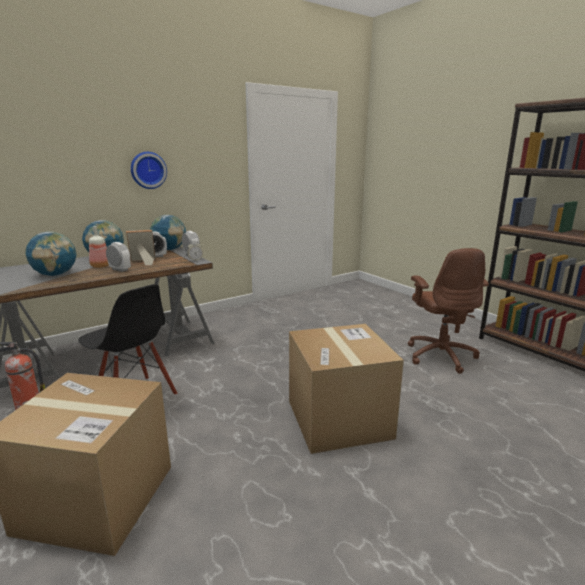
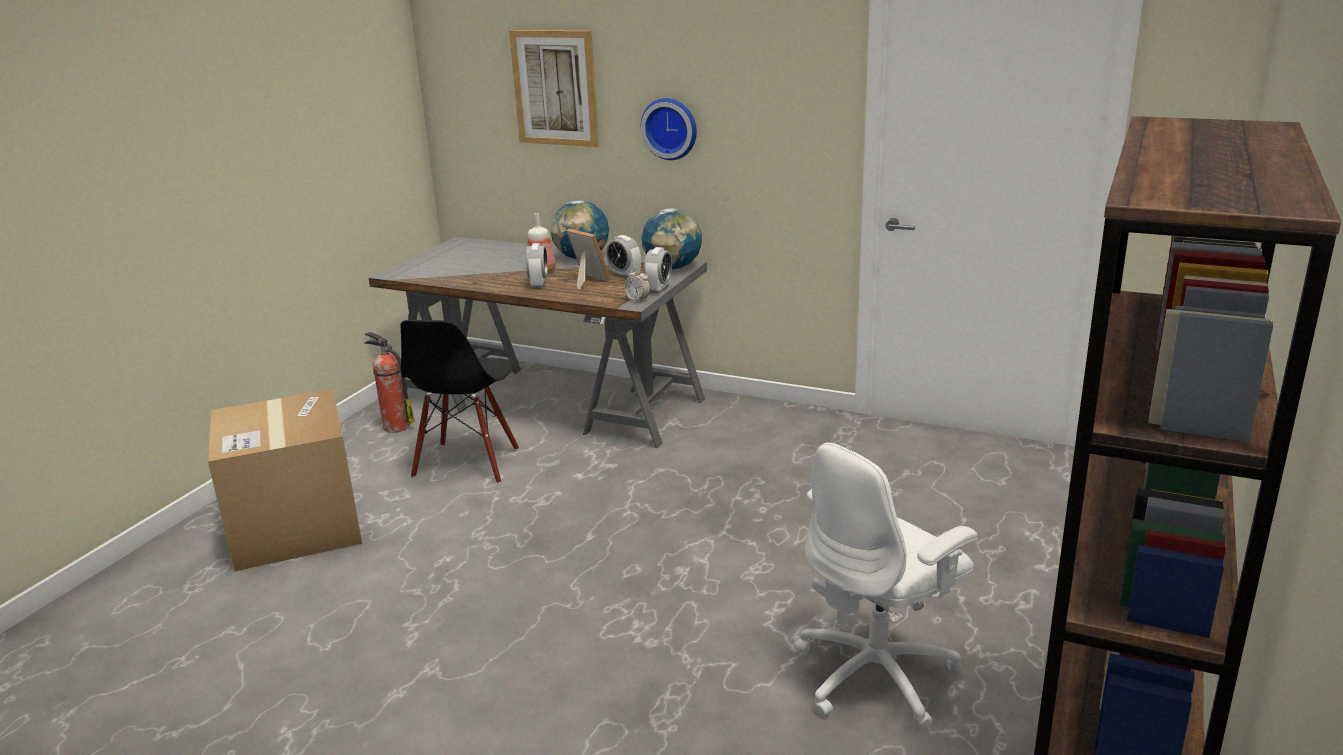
camera: 60 degrees right, 5 degrees up
globe [25,231,77,276] -> none
cardboard box [289,324,404,454] -> none
brown office chair [408,248,489,374] -> white office chair [795,442,978,729]
none -> picture [509,30,599,147]

